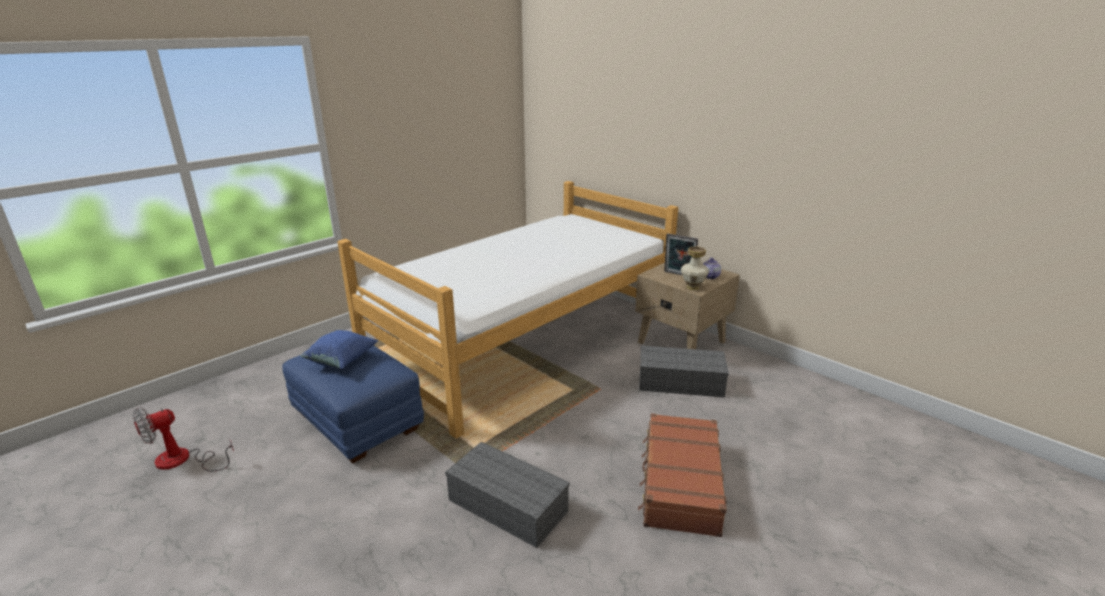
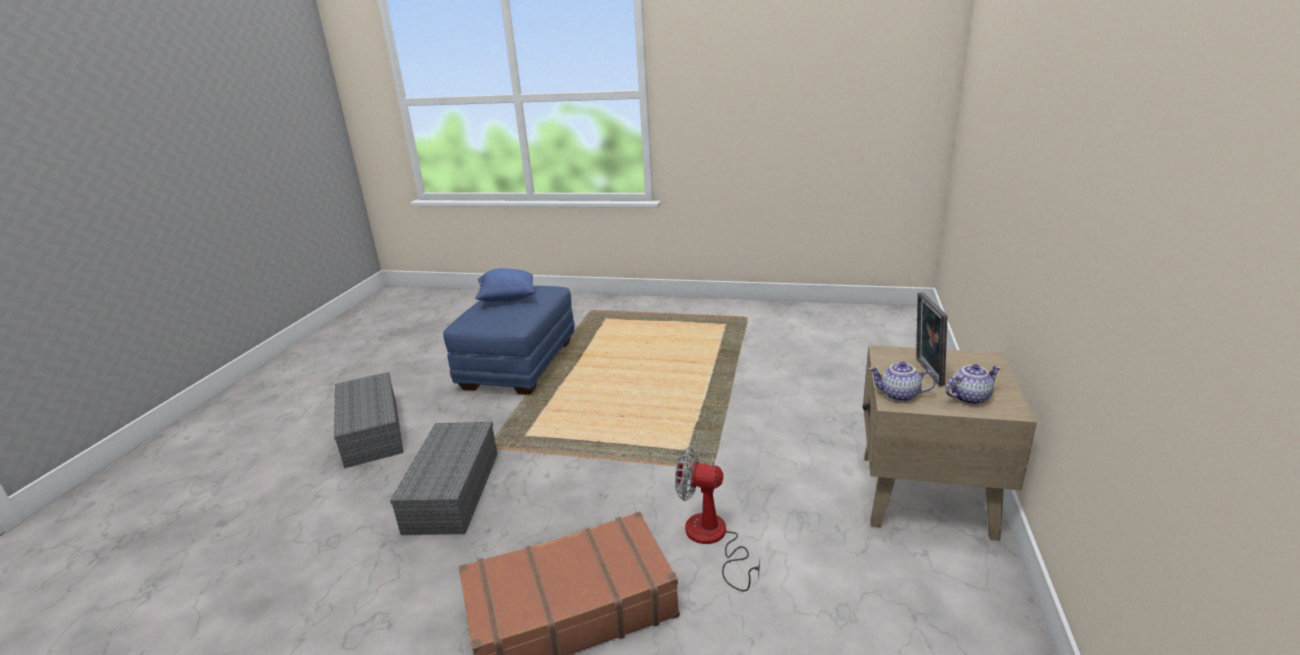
camera: 60 degrees right, 0 degrees up
fan [132,408,234,472] -> fan moved to [675,447,760,591]
bed [338,181,678,439] -> none
grey storage box [639,346,729,398] -> grey storage box moved to [334,372,403,469]
vase [681,246,709,290] -> teapot [869,361,936,402]

